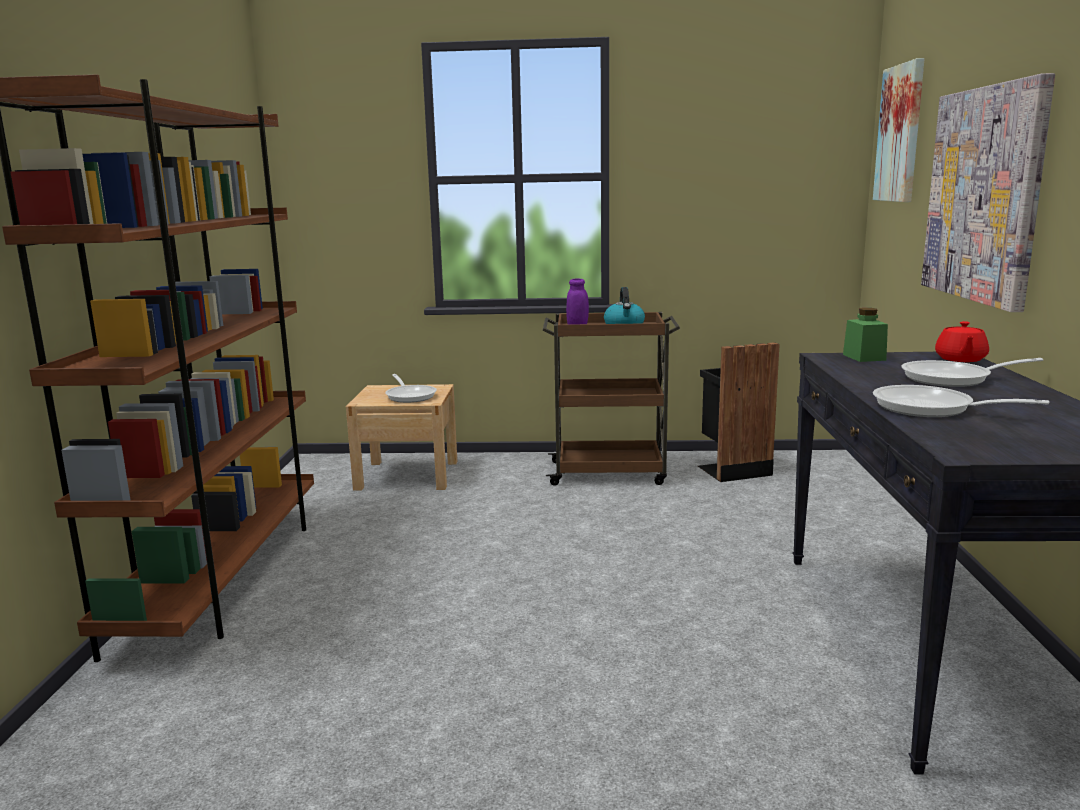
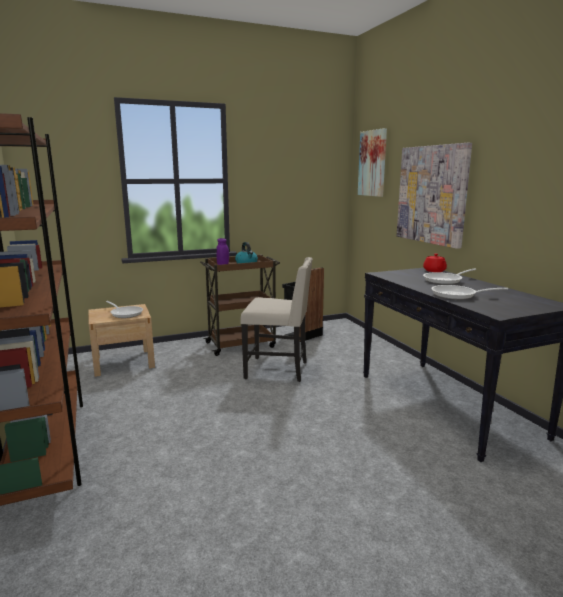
camera: 25 degrees left, 0 degrees up
green jar [843,308,888,362] -> none
none -> beige chair [241,257,313,382]

